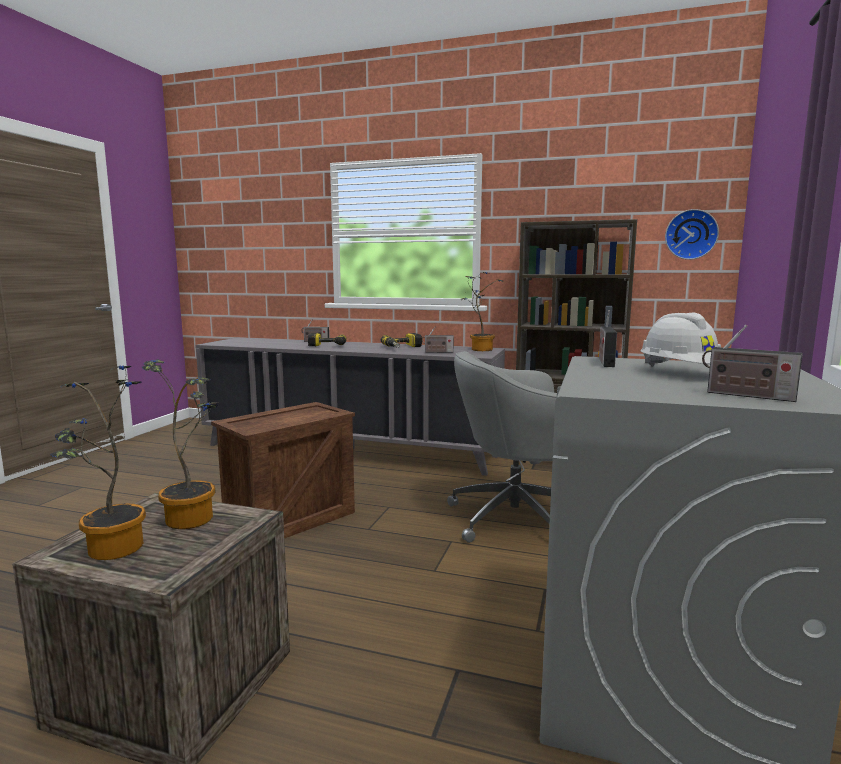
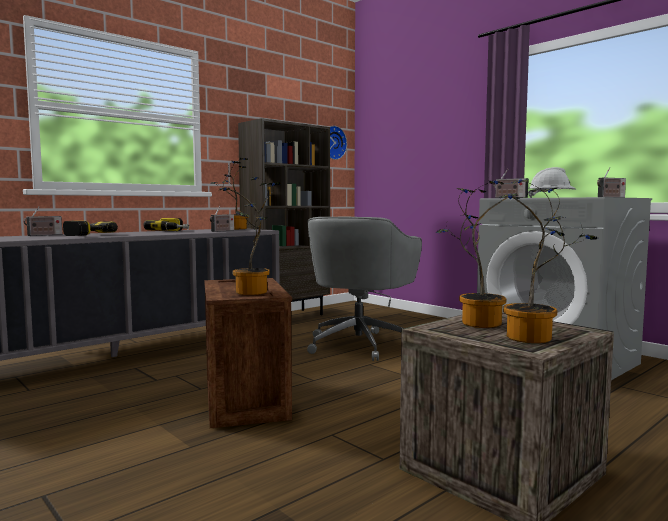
camera: 60 degrees left, 5 degrees down
none -> potted plant [218,177,281,295]

